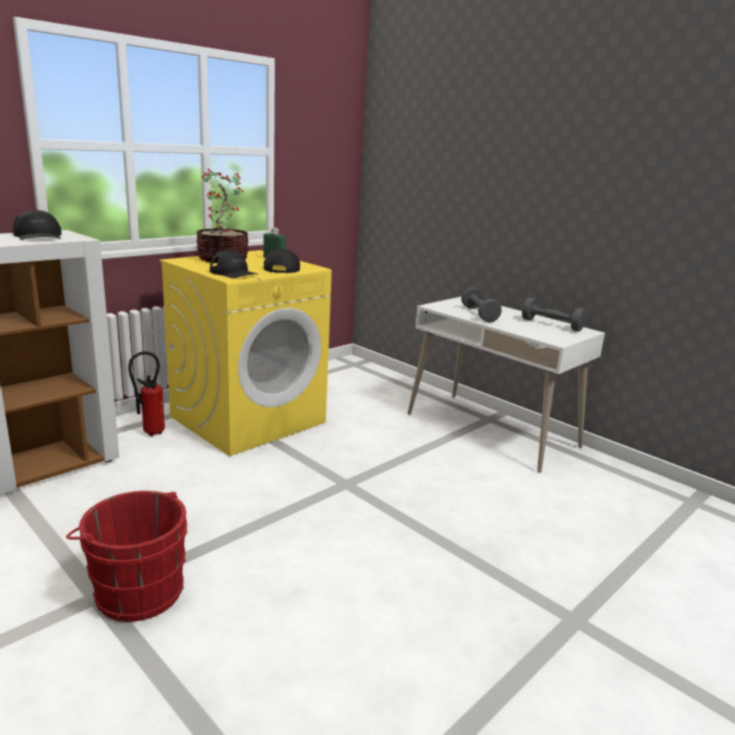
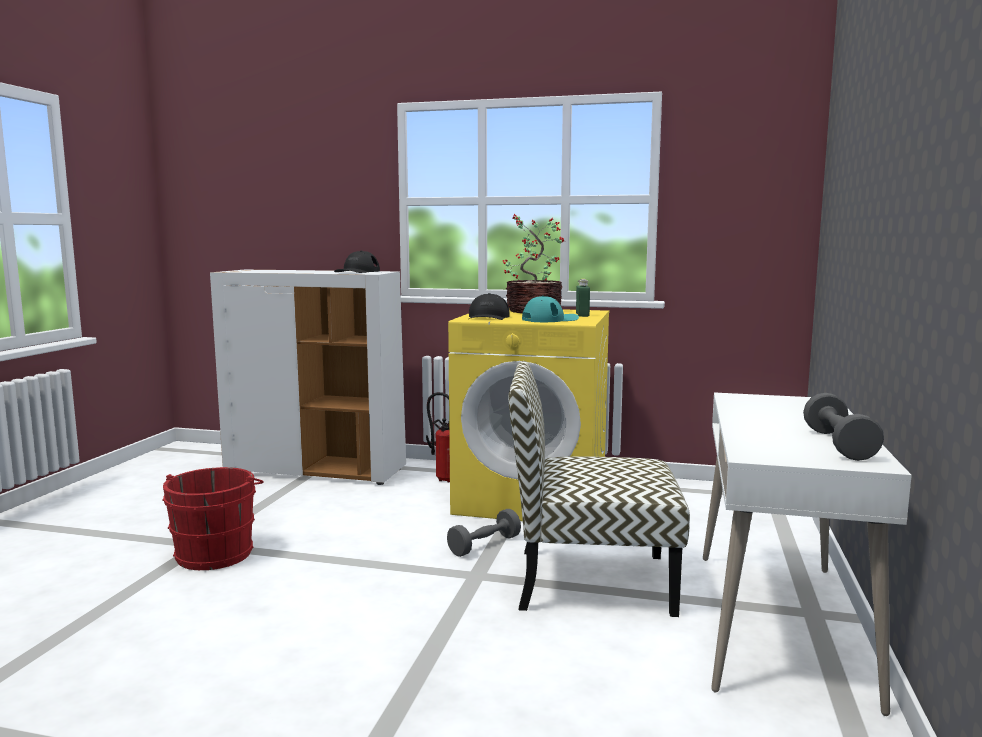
camera: 60 degrees right, 10 degrees down
black cap [264,249,300,273] -> turquoise cap [522,296,579,322]
grey dumbbell [461,287,502,322] -> grey dumbbell moved to [447,509,521,557]
none -> chair [508,361,690,617]

